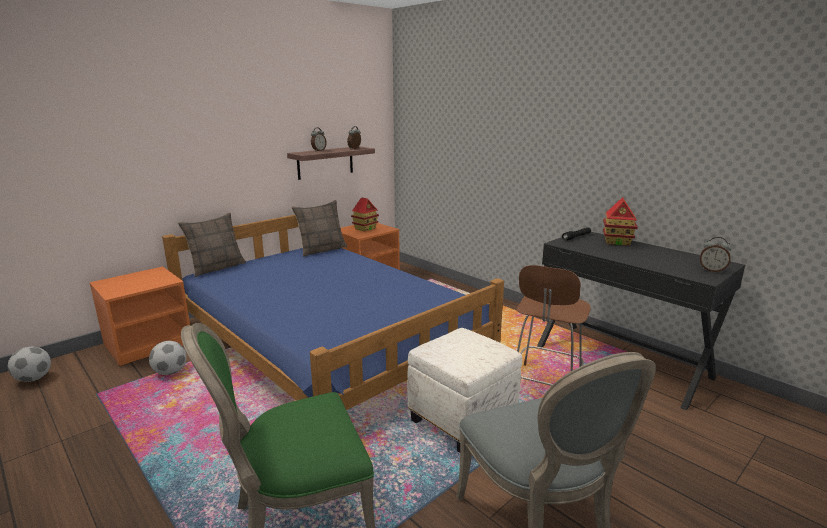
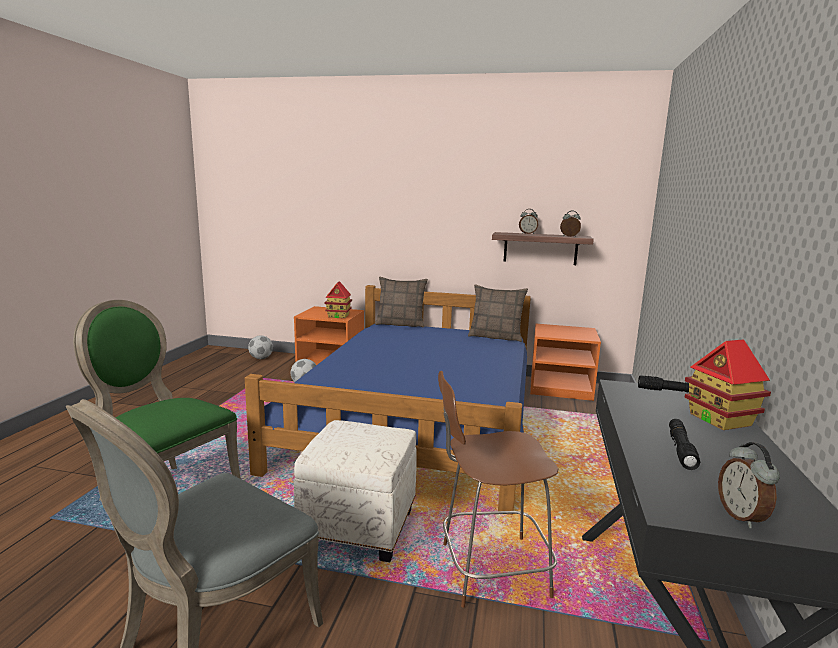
camera: 55 degrees right, 5 degrees down
toy house [351,197,379,231] -> toy house moved to [324,281,352,319]
none -> black flashlight [669,419,700,470]

